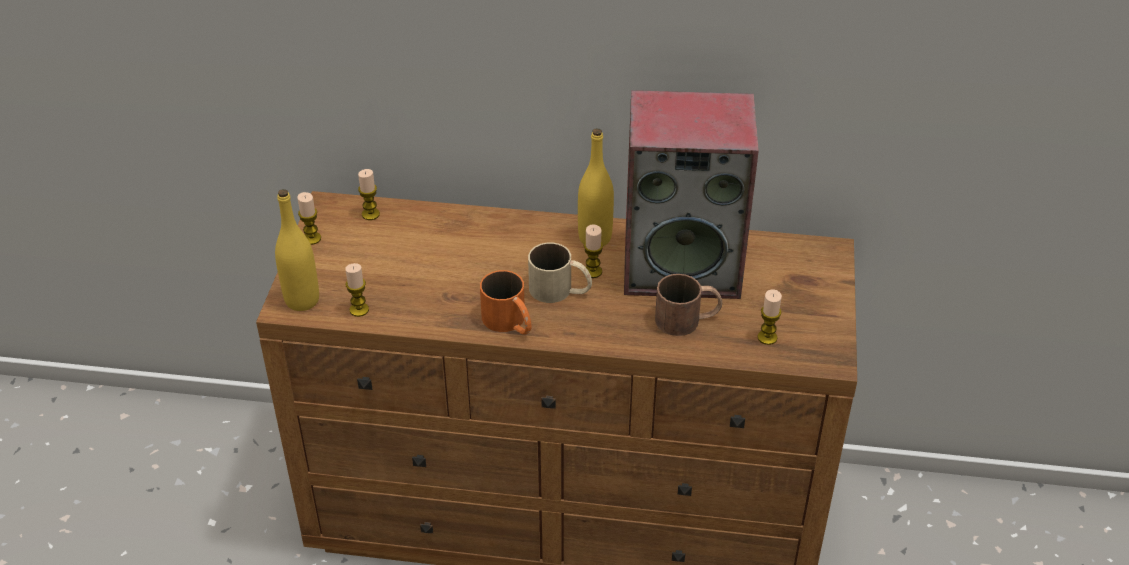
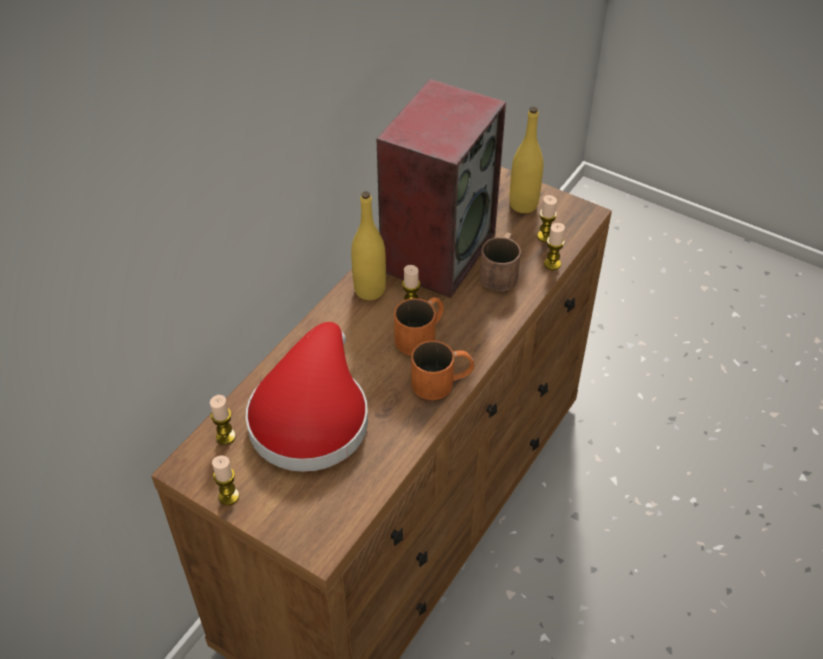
camera: 65 degrees left, 5 degrees up
yellow bottle [275,189,319,311] -> yellow bottle moved to [509,107,544,213]
candle [345,263,369,317] -> candle moved to [544,223,565,270]
beige mug [528,243,592,303] -> orange mug [394,297,444,356]
none -> red hat [246,322,368,472]

